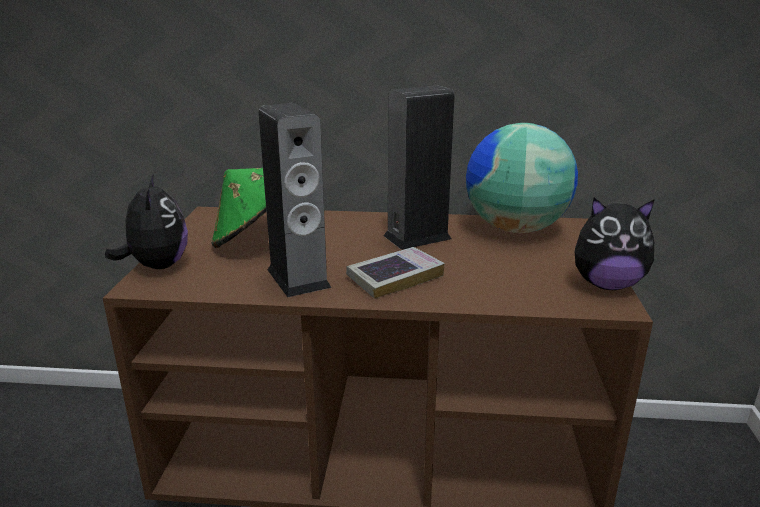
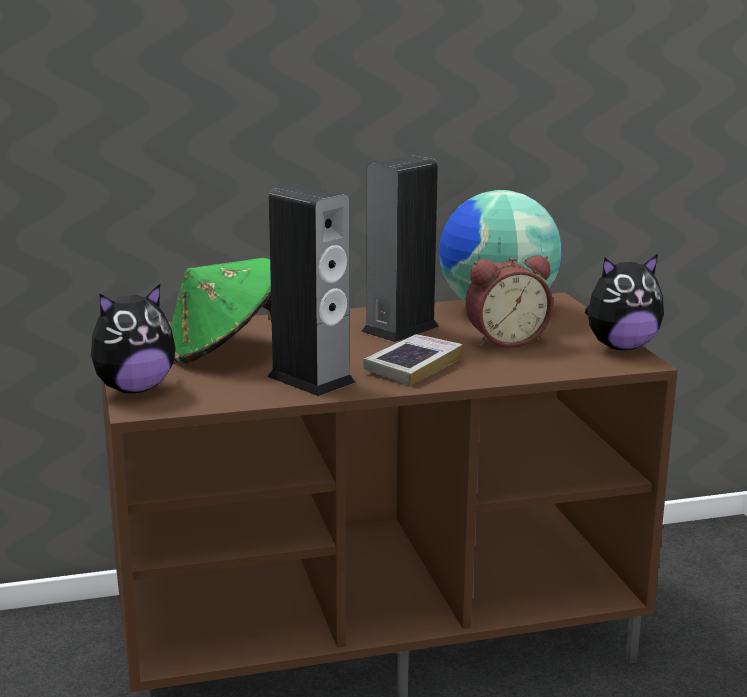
camera: 20 degrees left, 5 degrees down
plush toy [105,175,188,269] -> plush toy turned 90 degrees clockwise [91,284,176,393]
none -> alarm clock [465,255,553,348]

